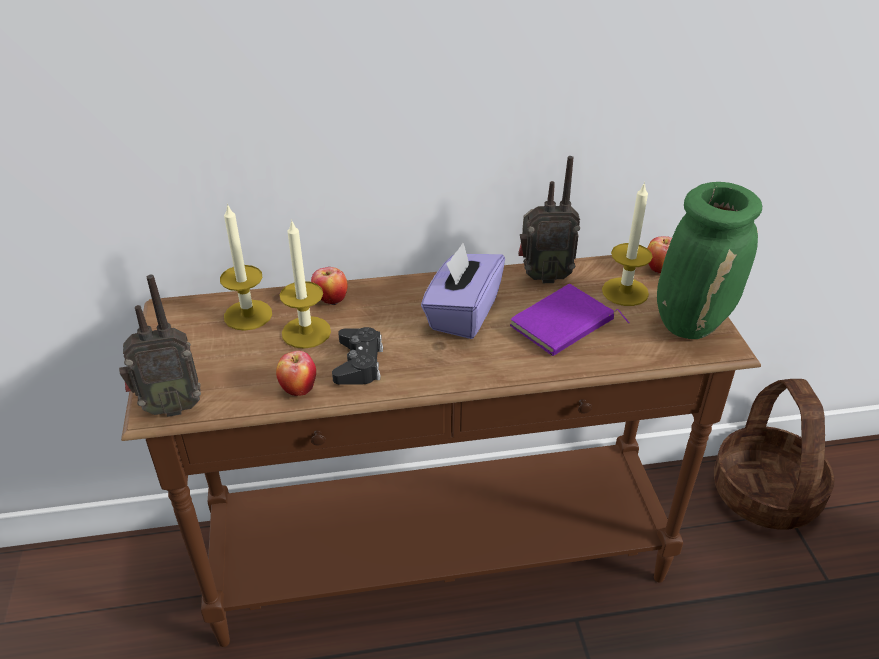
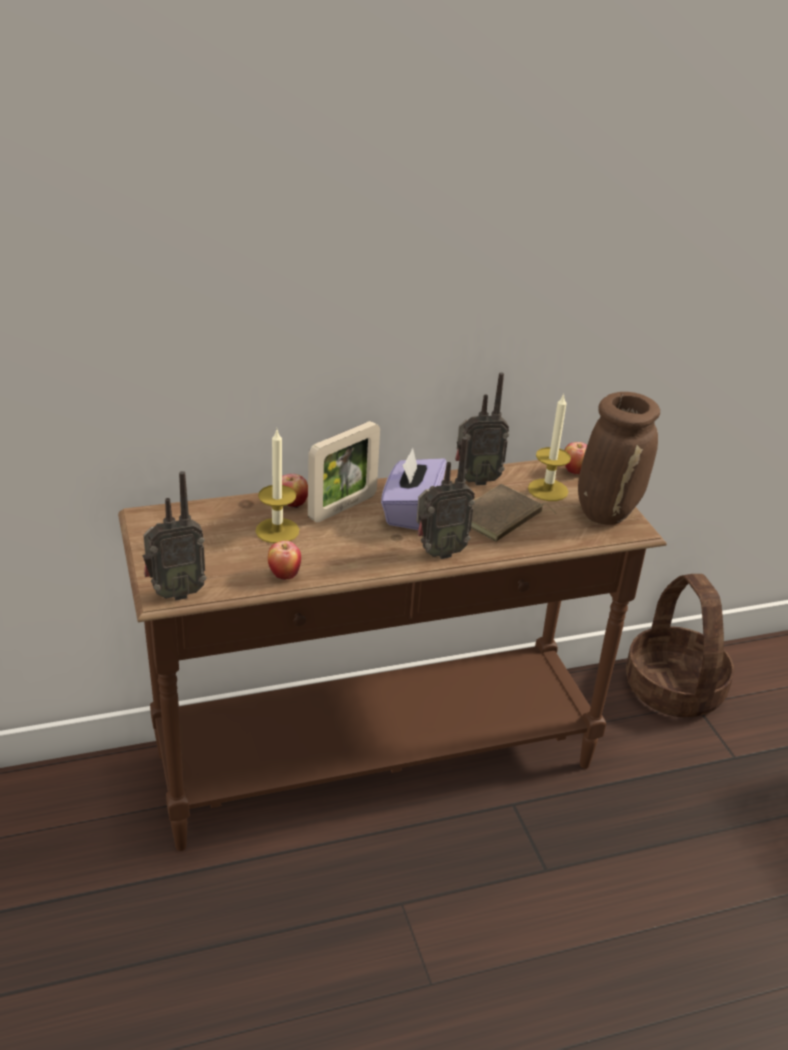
camera: 10 degrees left, 5 degrees down
candle [220,203,272,331] -> none
black game controller [332,327,383,384] -> none
purple book [510,284,629,356] -> brown book [471,484,557,542]
green vase [657,182,762,339] -> brown vase [578,392,660,525]
none -> picture frame [308,421,380,523]
none -> radio [416,437,475,559]

